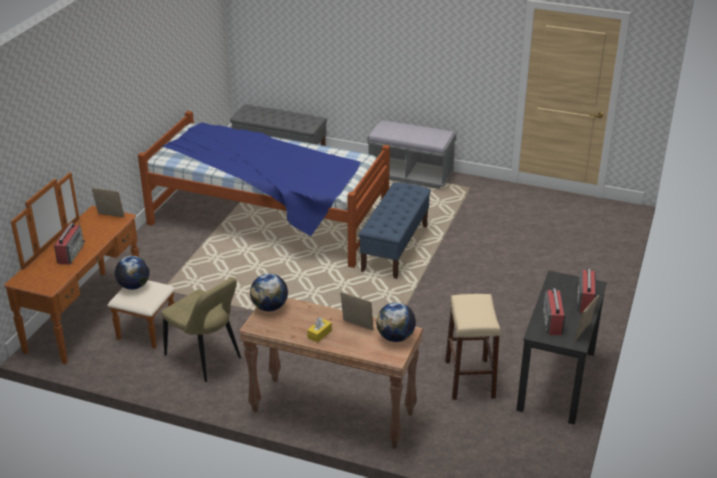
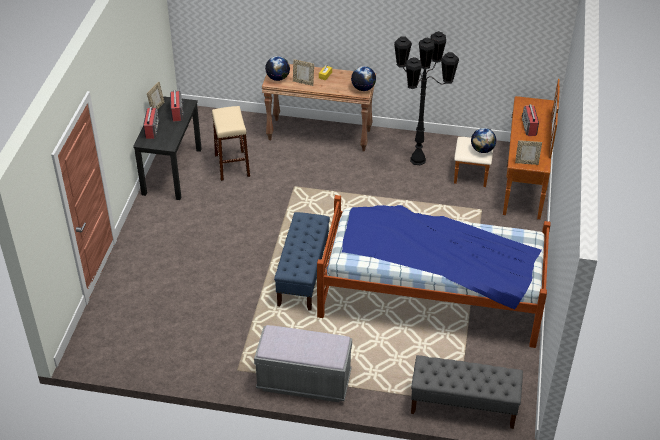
camera: 170 degrees right, 10 degrees up
beige chair [161,277,241,382] -> black floor lamp [394,31,459,165]

